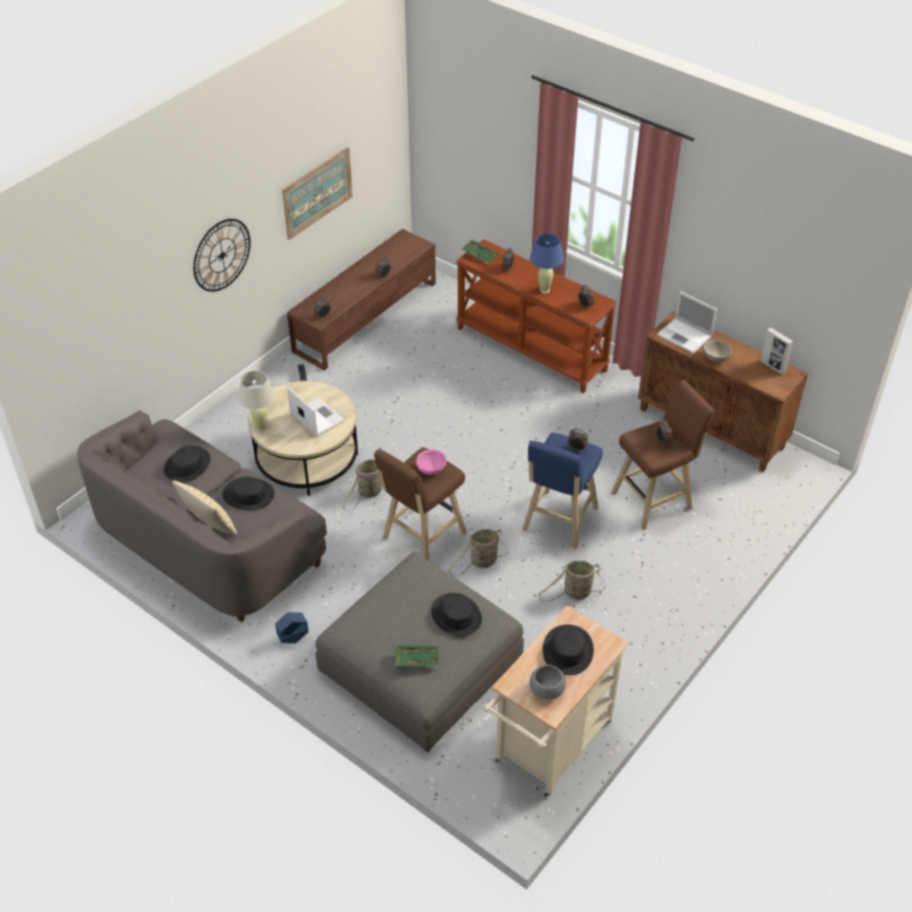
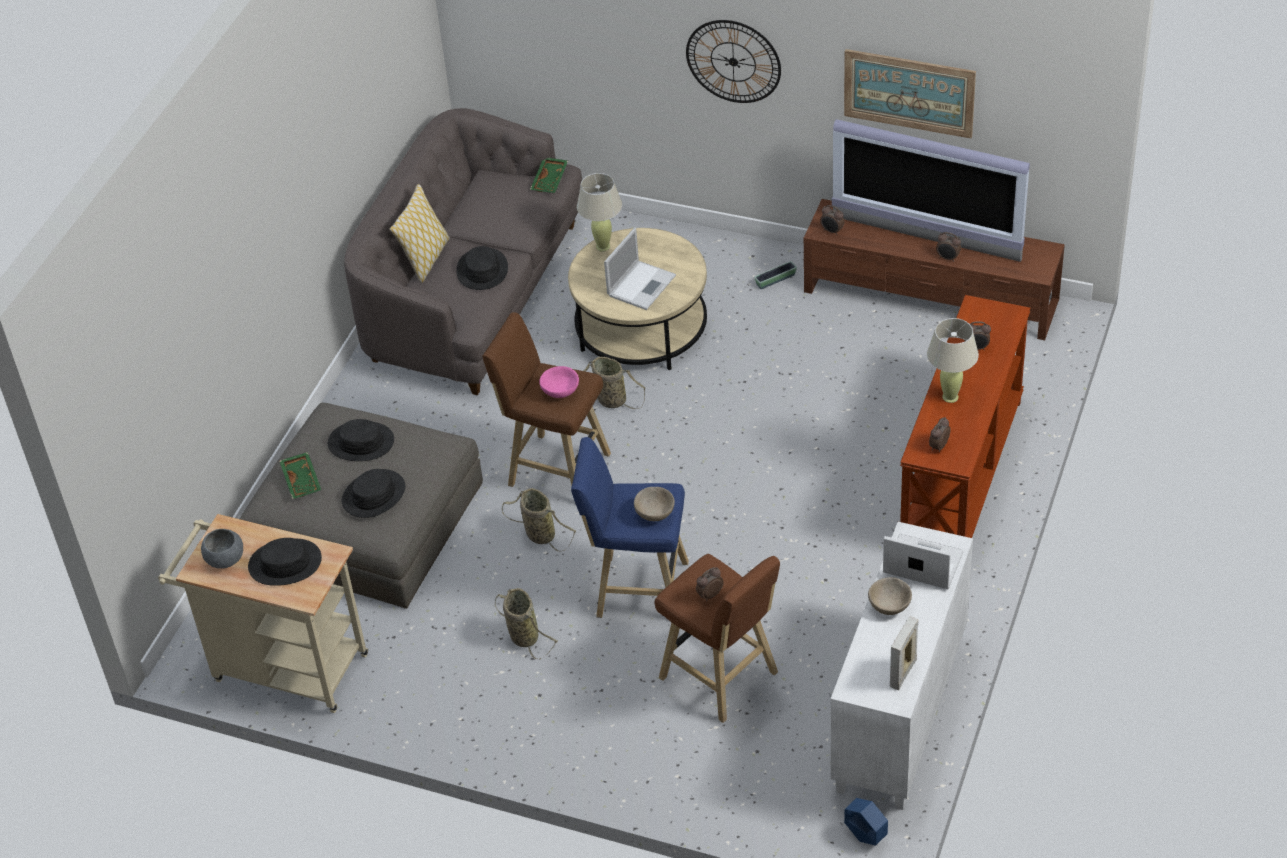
camera: 75 degrees right, 0 degrees up
black hat [164,446,211,482] -> black hat moved to [328,419,394,461]
blue planter [275,612,309,643] -> blue planter moved to [844,798,888,846]
green tray [462,239,499,264] -> green tray moved to [530,158,568,193]
blue table lamp [530,233,564,294] -> beige table lamp [927,318,979,403]
alarm clock [568,428,588,452] -> beige bowl [634,487,675,521]
brown cabinet [638,311,808,472] -> white cabinet [830,522,973,810]
laptop [657,291,718,354] -> laptop turned 90 degrees clockwise [883,534,964,589]
none -> television [832,119,1030,262]

